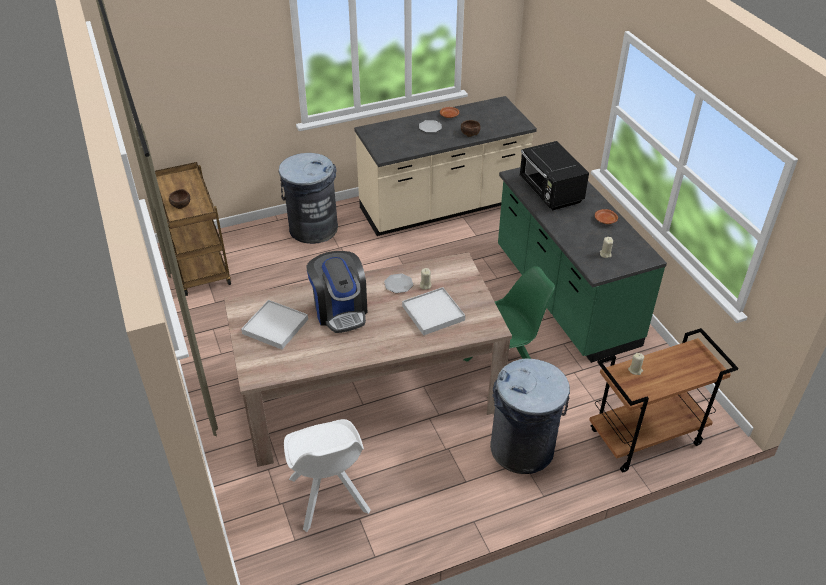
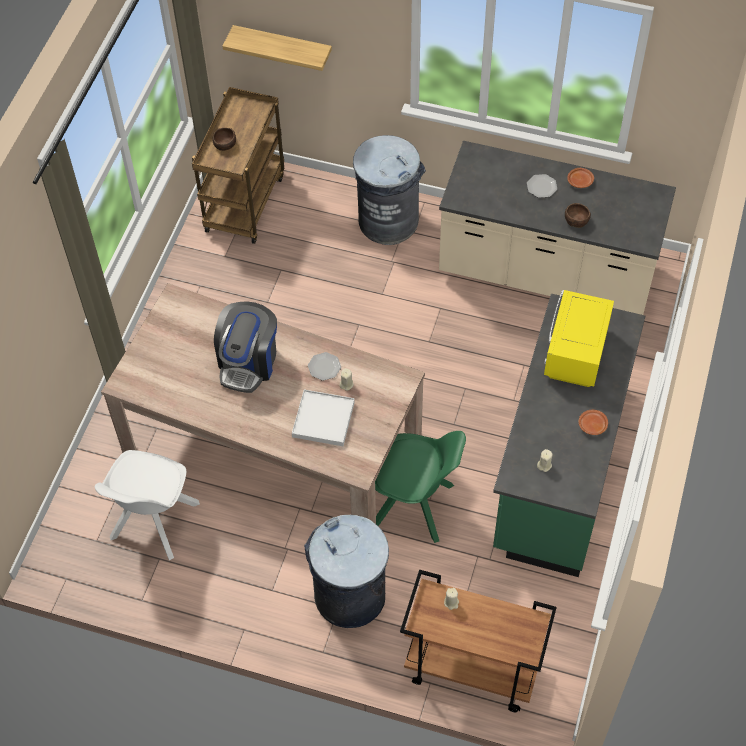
camera: 40 degrees right, 15 degrees up
white tray [241,300,308,350] -> none
black microwave [520,141,589,210] -> yellow microwave [544,290,614,387]
none -> shelf [222,25,332,71]

